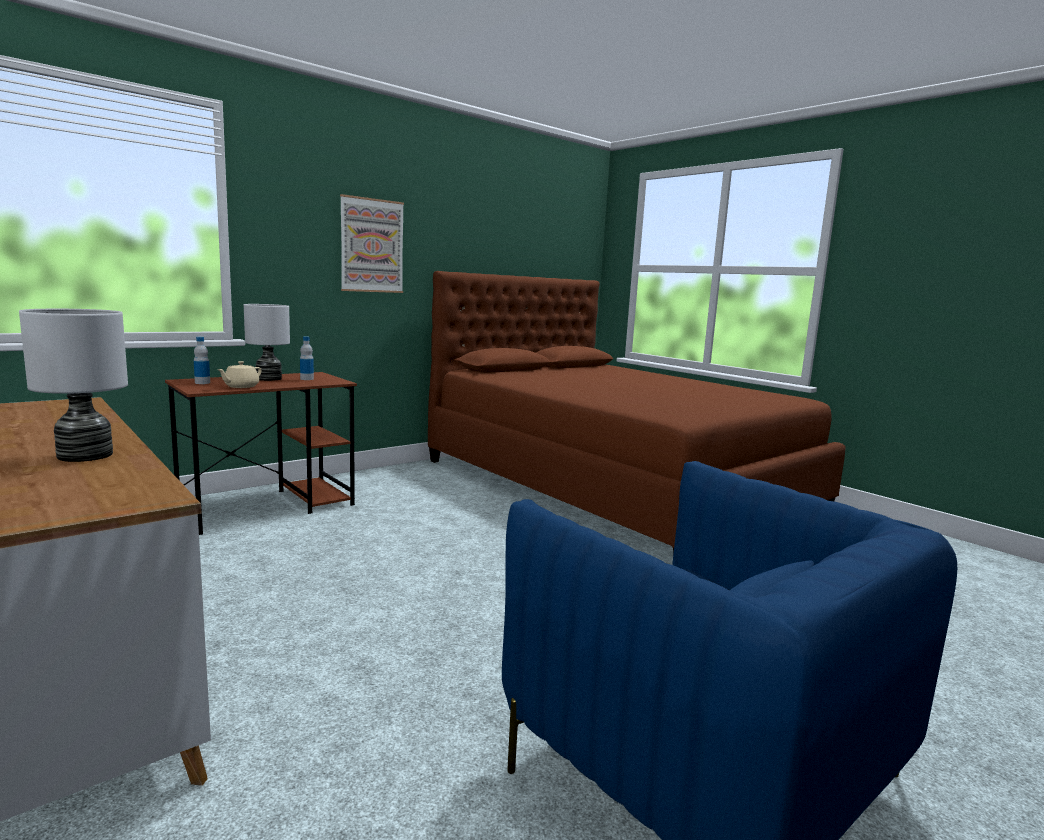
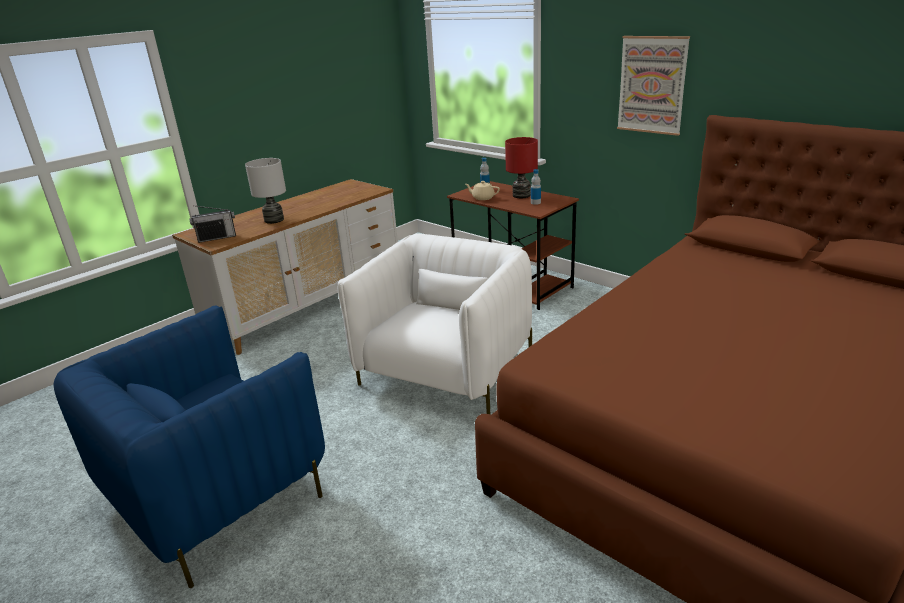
camera: 85 degrees right, 15 degrees up
grey table lamp [244,304,290,381] -> red table lamp [505,137,538,198]
none -> radio [189,205,236,243]
none -> white armchair [338,233,532,414]

